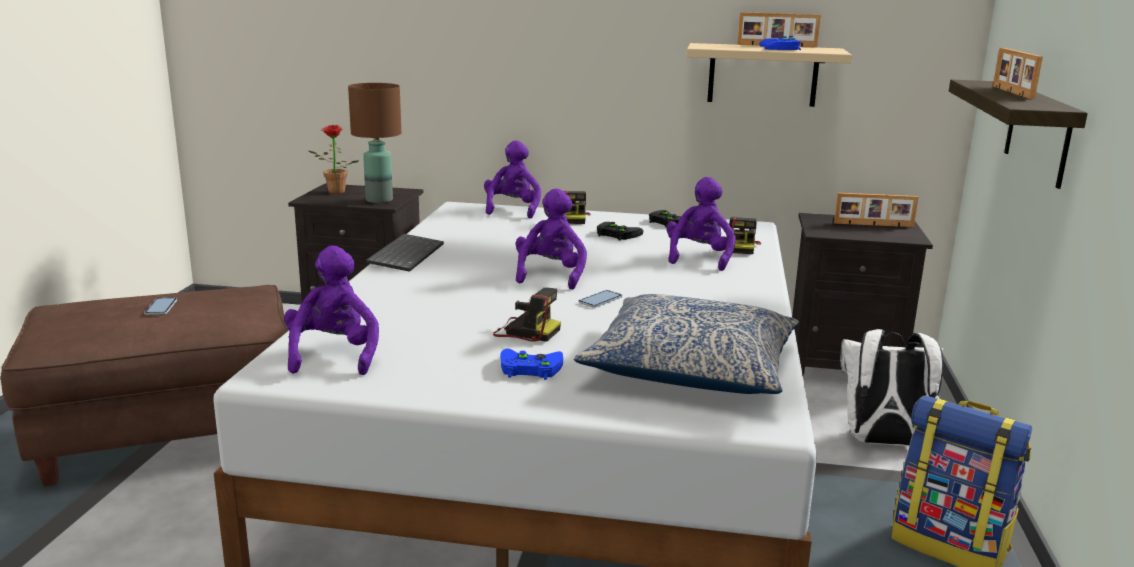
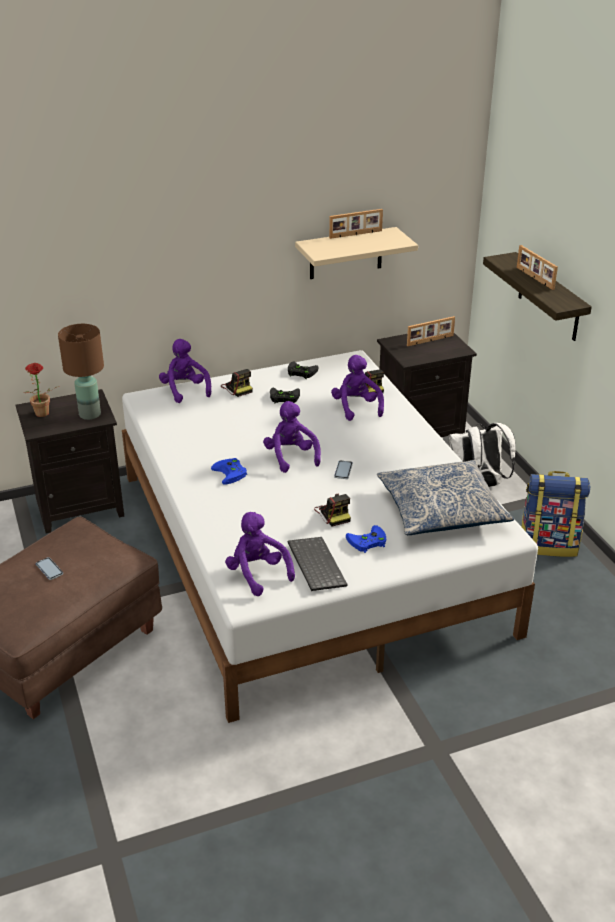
camera: 30 degrees left, 15 degrees up
keyboard [366,234,444,272] -> keyboard moved to [288,537,348,591]
camera [493,288,561,342] -> camera turned 75 degrees clockwise [314,494,351,526]
blue game controller [759,36,801,50] -> blue game controller moved to [211,458,247,485]

